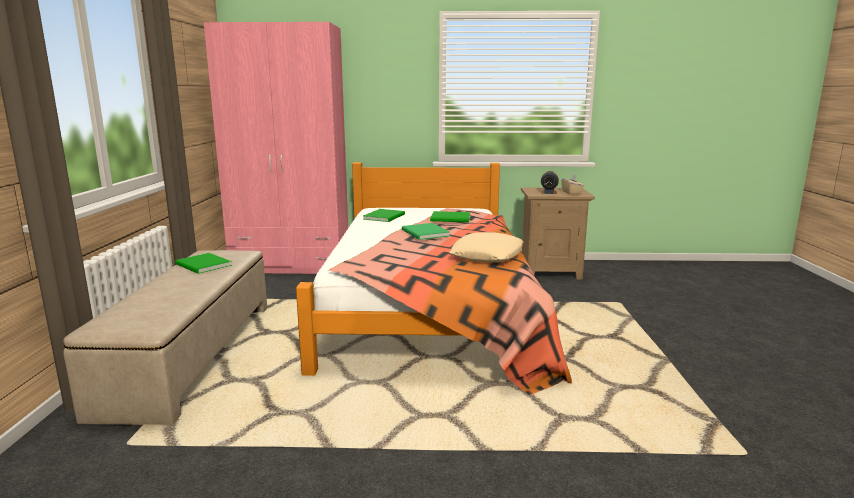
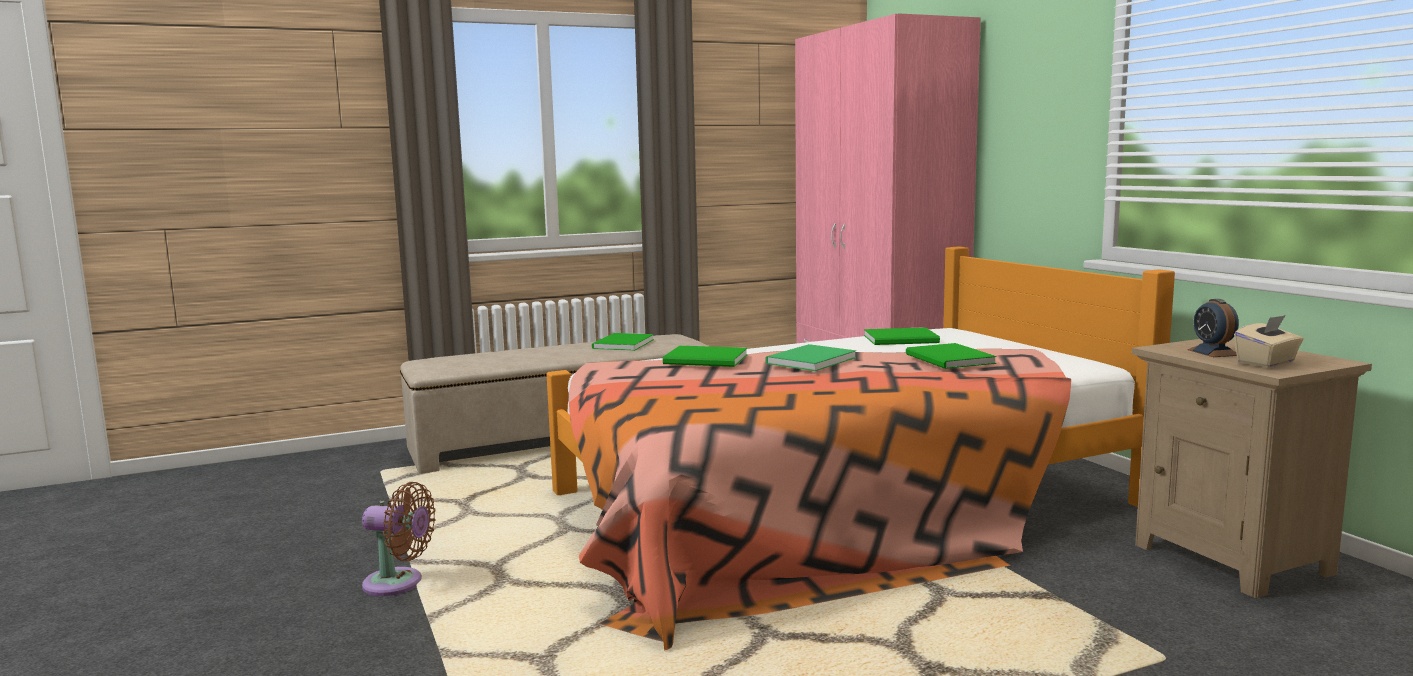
camera: 65 degrees right, 5 degrees down
beige pillow [449,232,523,262] -> none
none -> brown fan [362,482,436,596]
none -> green book [663,346,747,367]

